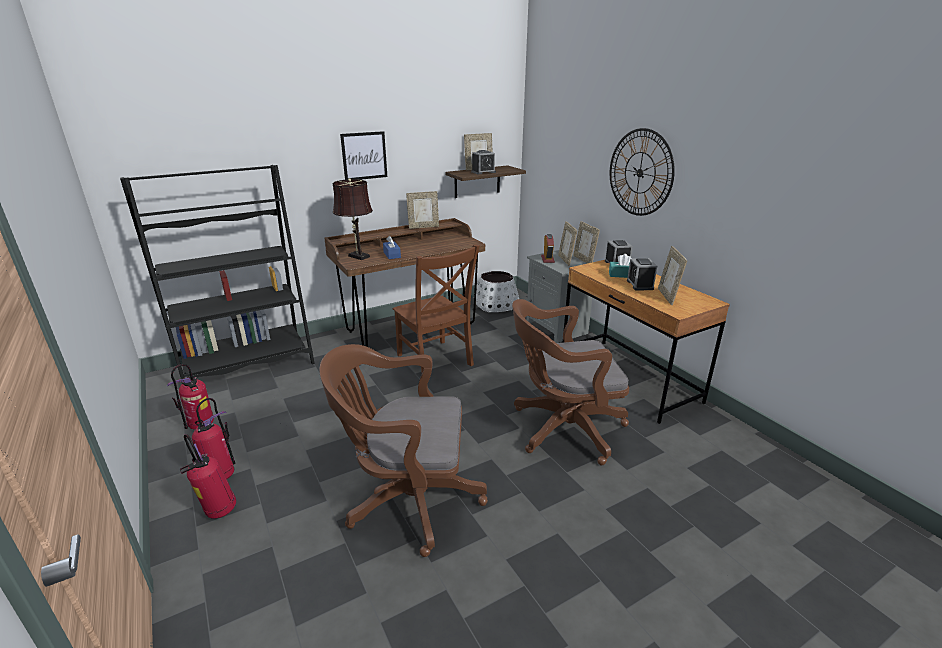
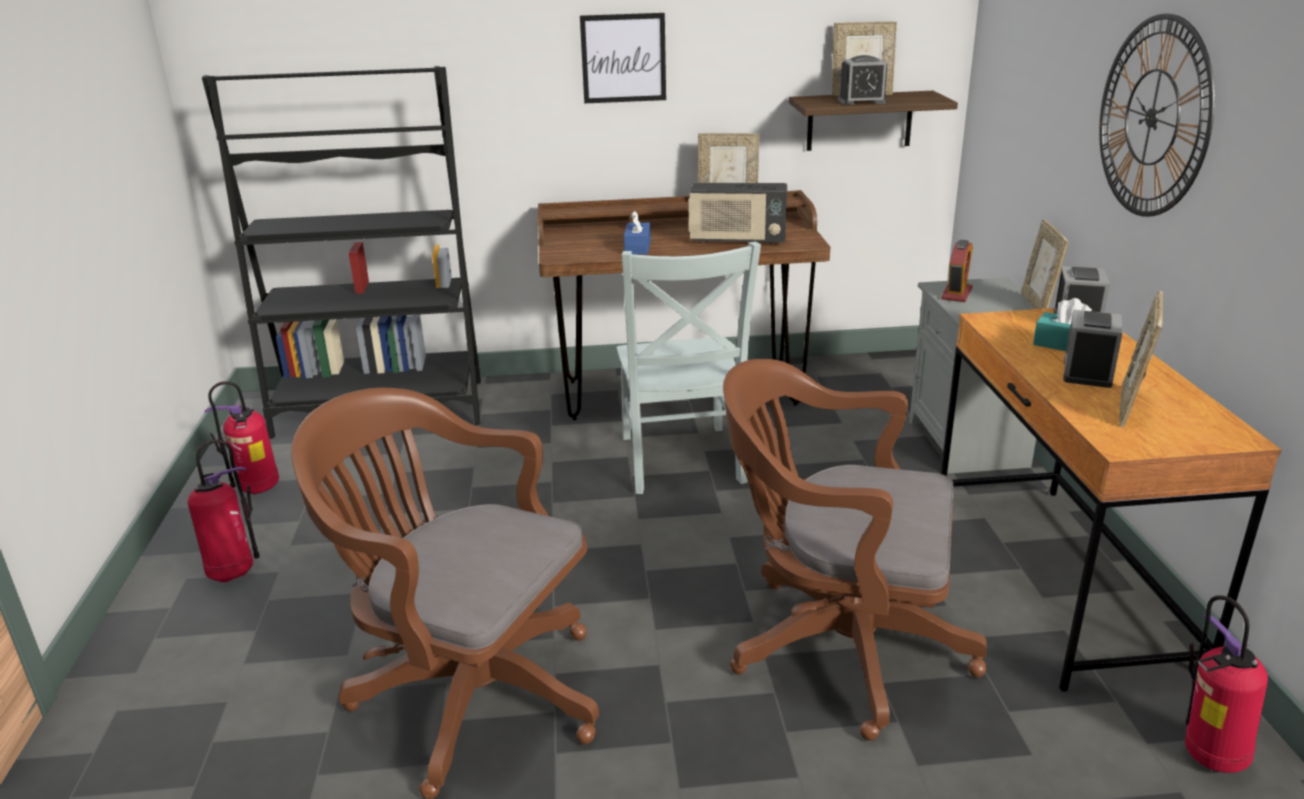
camera: 25 degrees right, 0 degrees up
fire extinguisher [180,434,236,519] -> fire extinguisher moved to [1185,595,1268,773]
brown table lamp [332,178,373,260] -> none
brown chair [393,244,480,373] -> grey chair [617,242,761,494]
white planter [476,271,519,312] -> none
picture frame [558,221,577,266] -> none
none -> radio [688,182,787,244]

